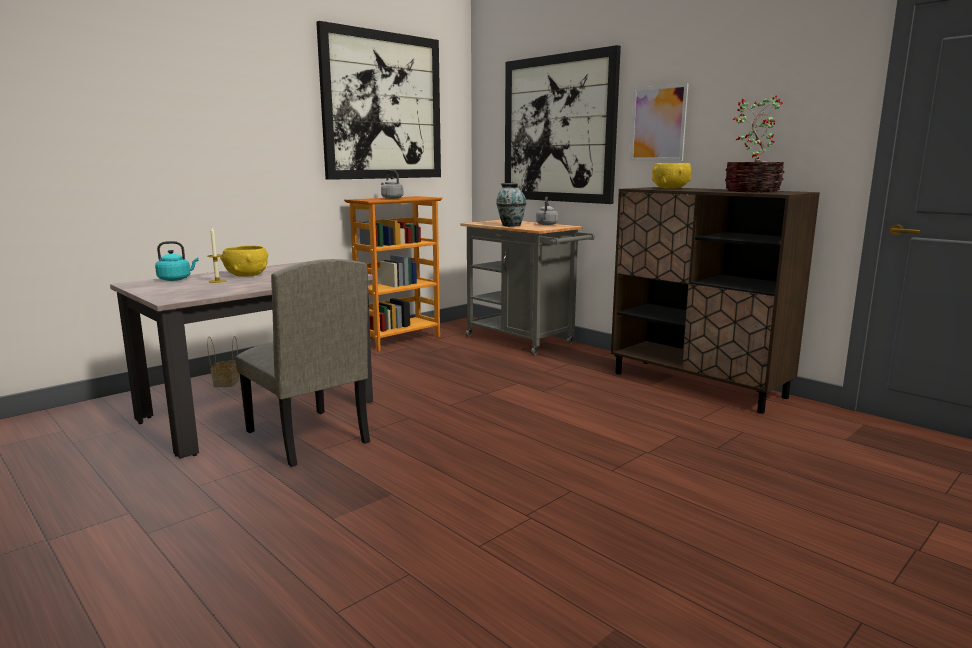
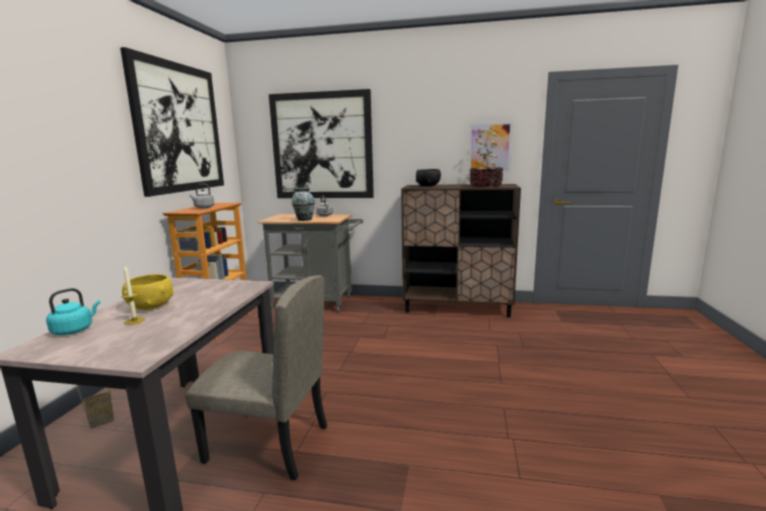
camera: 35 degrees left, 0 degrees up
picture [630,83,689,161] -> picture moved to [468,122,513,174]
yellow bowl [652,163,691,189] -> black bowl [416,169,441,186]

